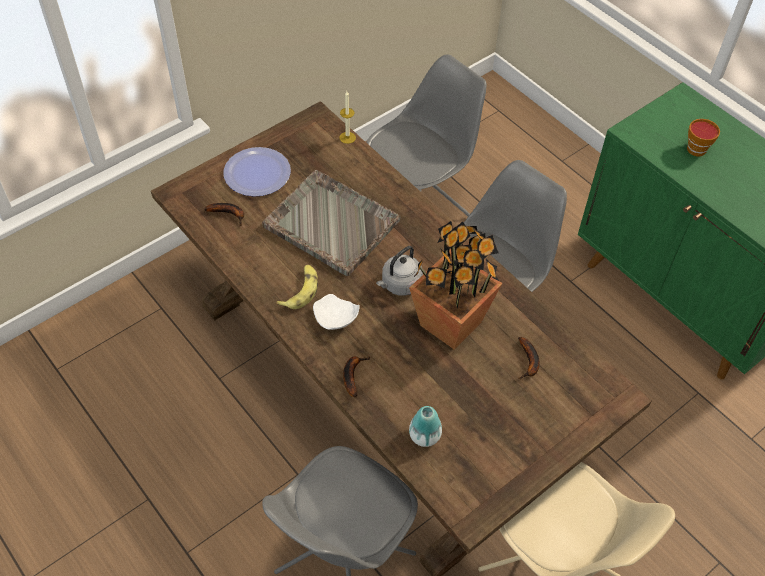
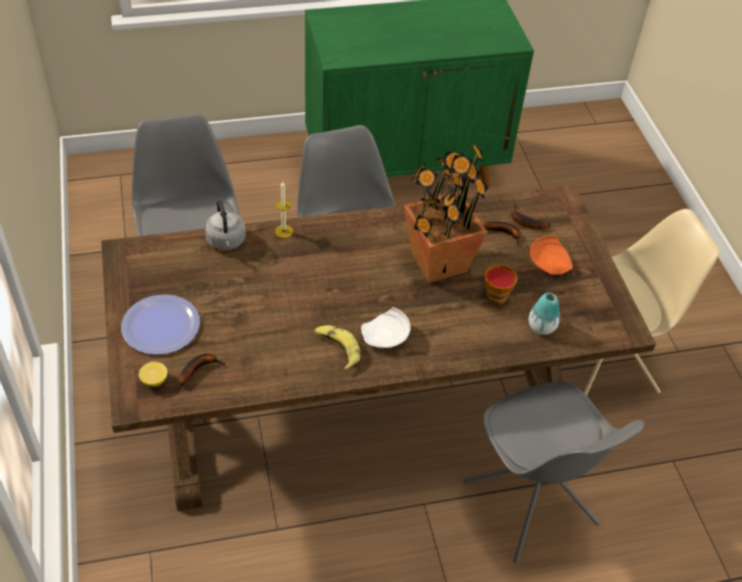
camera: 65 degrees left, 5 degrees down
grey tray [262,170,400,276] -> none
candle [339,92,356,144] -> candle moved to [275,181,293,238]
banana [343,356,371,397] -> banana moved to [511,204,550,230]
grey kettle [376,246,423,296] -> grey kettle moved to [205,199,246,250]
cup [687,119,720,157] -> cup moved to [484,264,518,305]
none -> lemon [139,362,167,387]
none -> orange plate [530,235,573,275]

